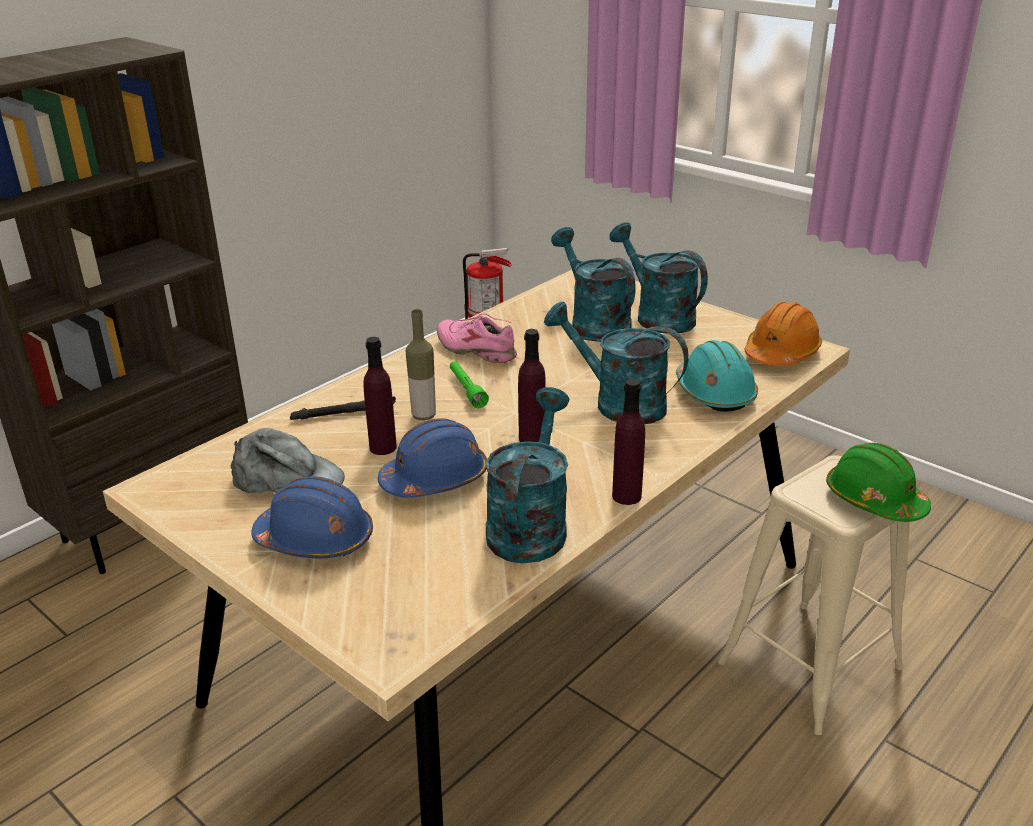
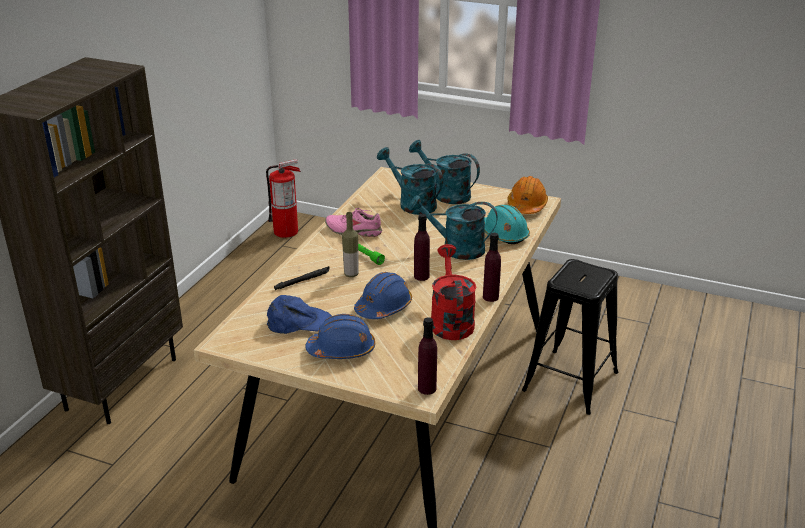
camera: 20 degrees left, 0 degrees up
grey cap [231,428,345,493] -> blue cap [267,295,332,334]
purple bottle [363,337,397,455] -> purple bottle moved to [418,317,437,395]
turquoise watering can [486,387,570,563] -> red watering can [431,244,477,340]
beige stool [718,455,910,735] -> black stool [522,259,618,415]
green hard hat [826,443,931,522] -> none

